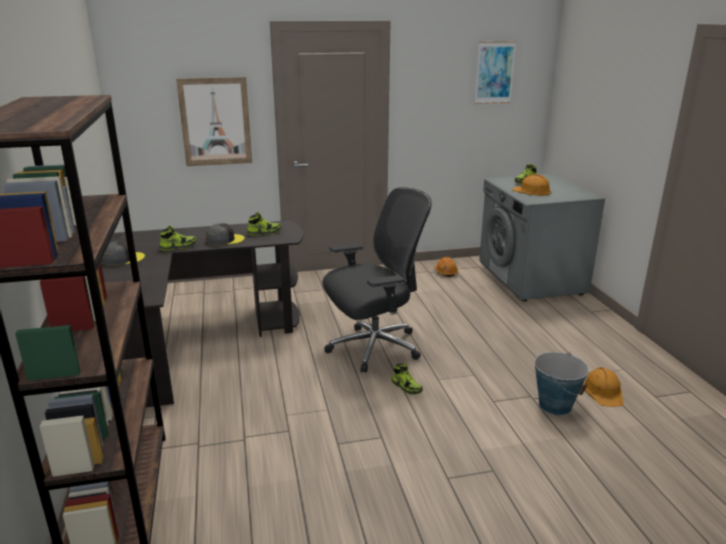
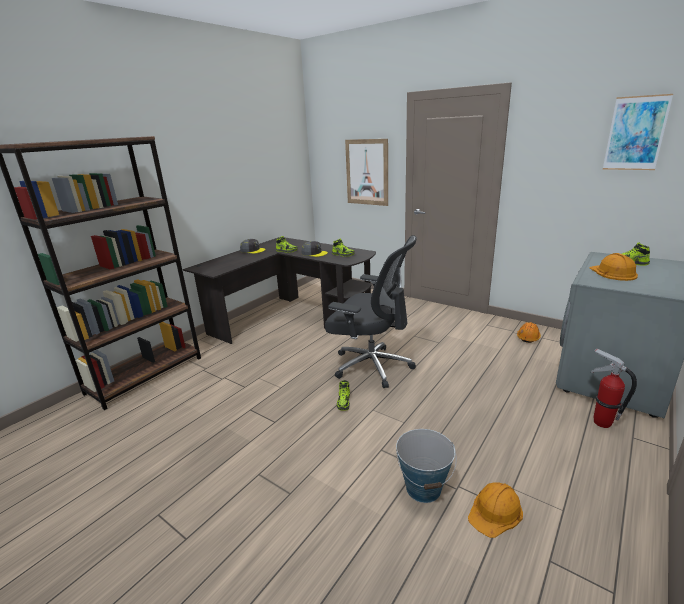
camera: 50 degrees right, 0 degrees up
none -> fire extinguisher [591,348,637,428]

